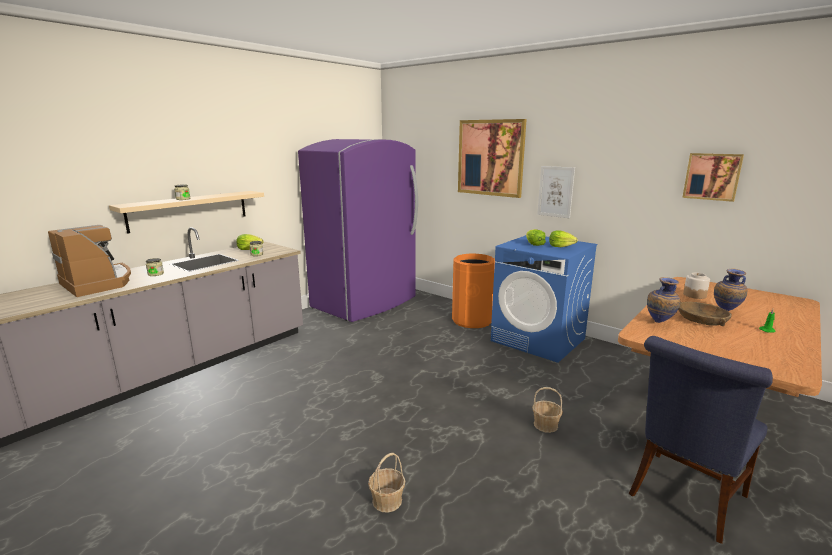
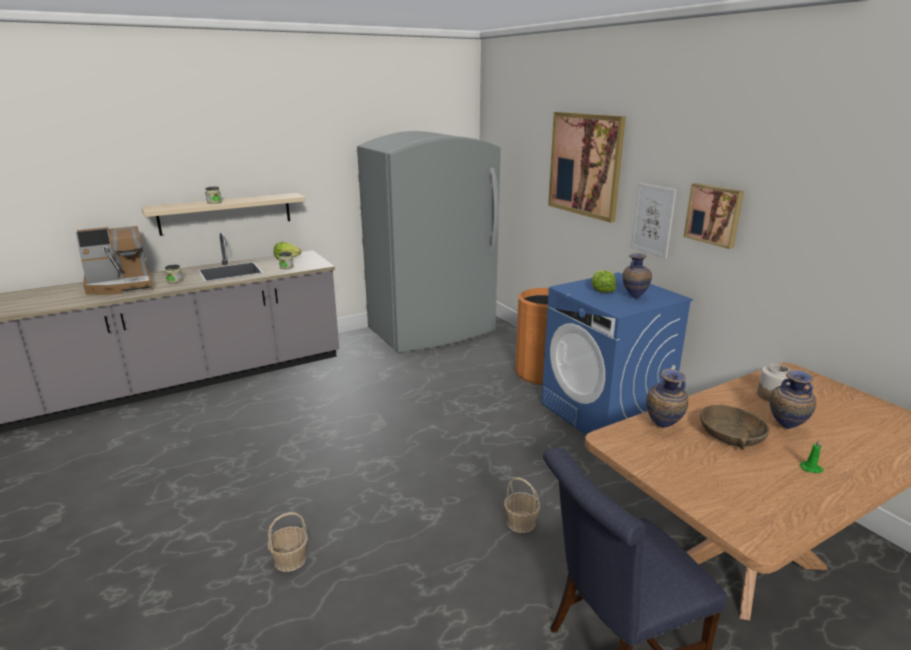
camera: 20 degrees right, 5 degrees up
coffee machine [48,225,131,297] -> coffee machine turned 90 degrees clockwise [76,226,154,295]
purple fridge [298,139,418,322] -> grey fridge [357,131,501,353]
lettuce [549,230,578,247] -> vase [622,253,652,299]
picture [682,153,744,202] -> picture moved to [684,183,744,249]

